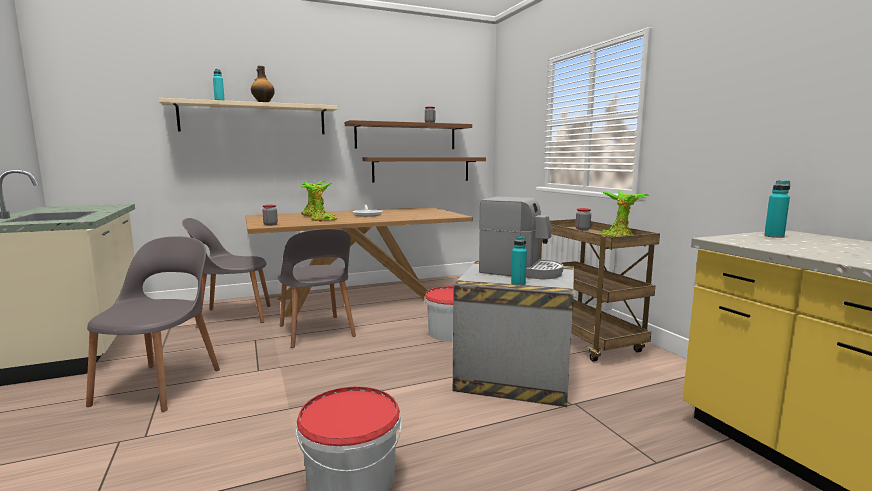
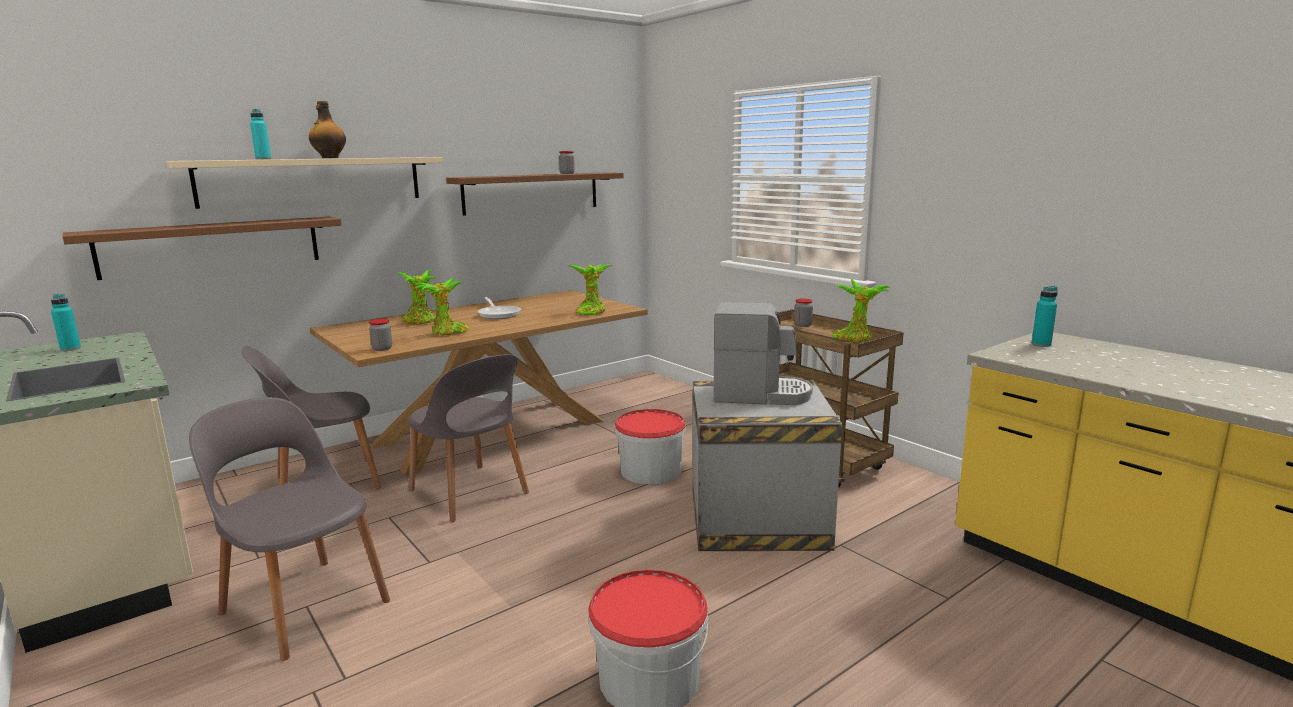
camera: 15 degrees left, 5 degrees up
grey chair [86,236,220,412] -> grey chair turned 45 degrees counterclockwise [189,397,390,661]
brown shelf [363,157,486,183] -> brown shelf moved to [63,217,342,280]
turquoise bottle [511,236,527,286] -> turquoise bottle moved to [51,294,81,351]
none -> potted plant [568,263,612,315]

